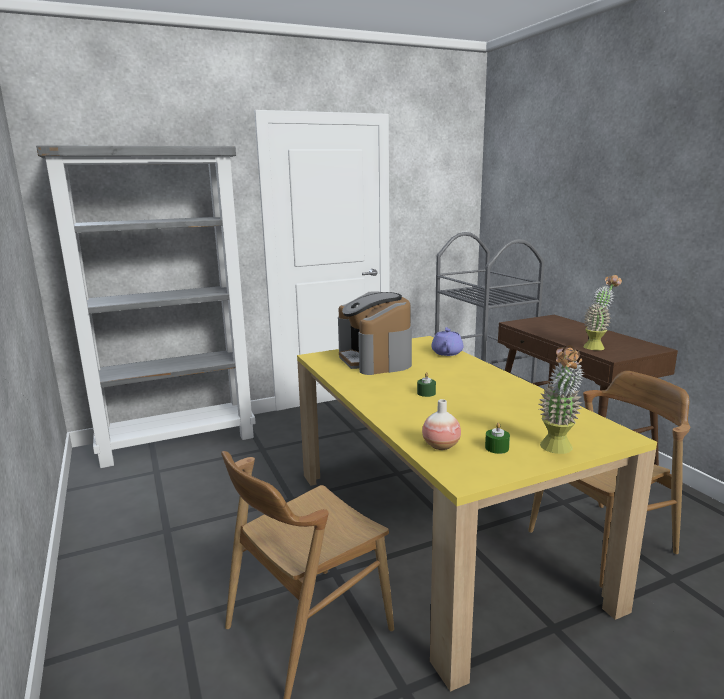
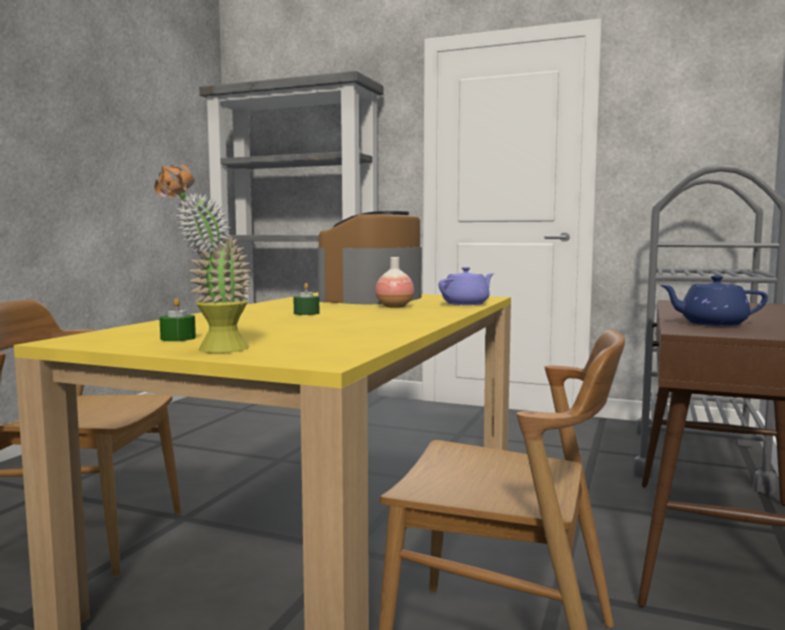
camera: 45 degrees right, 10 degrees down
vase [422,399,461,450] -> vase moved to [375,257,414,308]
potted plant [583,275,622,350] -> blue teapot [660,276,768,326]

